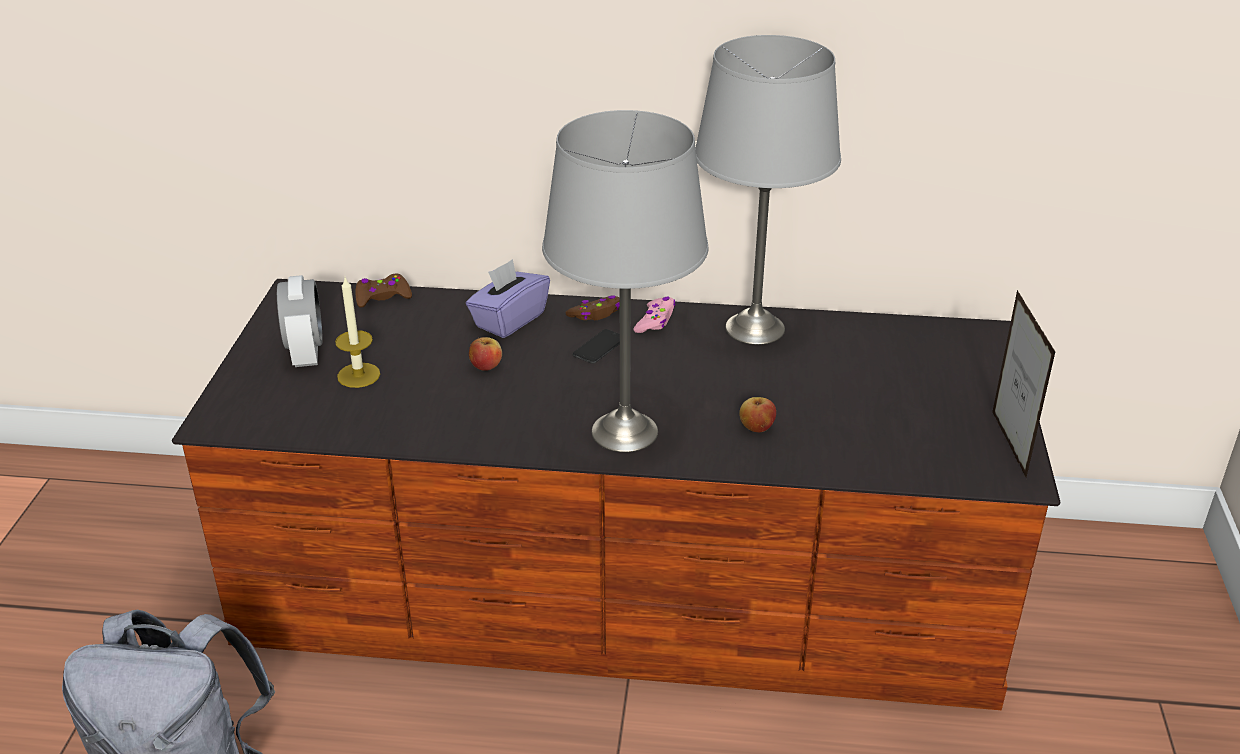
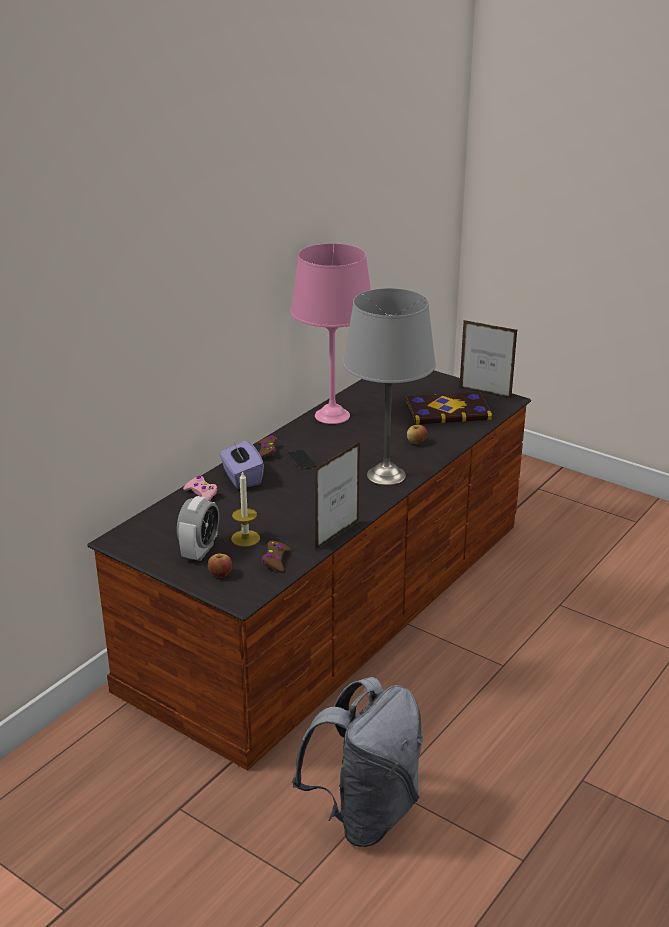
camera: 60 degrees left, 5 degrees down
alarm clock [277,275,323,367] -> alarm clock turned 90 degrees clockwise [177,496,219,561]
brown game controller [355,274,412,308] -> brown game controller moved to [262,541,291,573]
apple [469,337,502,371] -> apple moved to [208,554,232,578]
pink game controller [634,297,675,333] -> pink game controller moved to [183,476,218,501]
grey table lamp [695,35,841,345] -> pink table lamp [290,243,371,424]
none -> picture frame [315,441,360,549]
none -> book [406,392,492,425]

